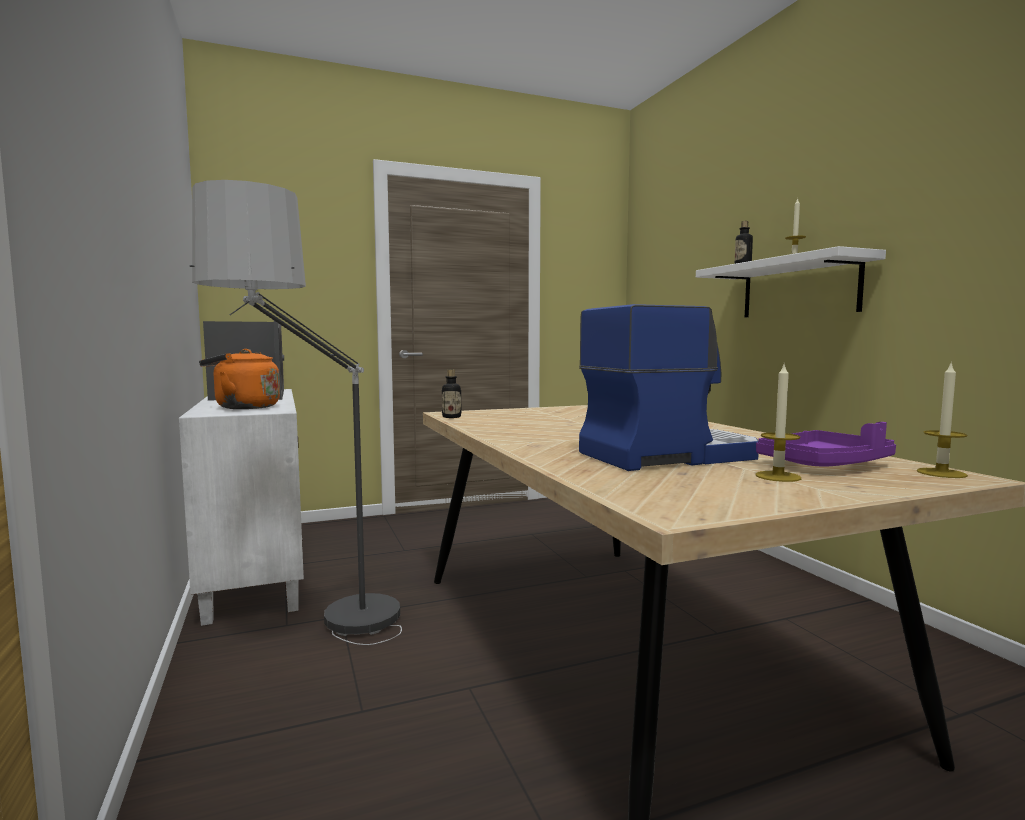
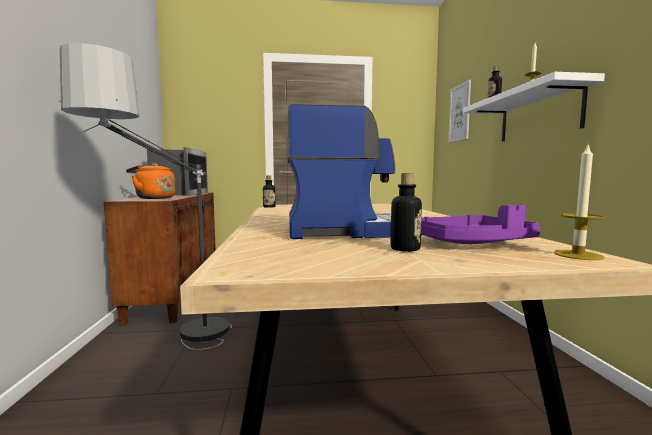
camera: 15 degrees right, 0 degrees up
white cabinet [179,389,304,626] -> brown cabinet [104,193,216,325]
candle [755,364,801,482] -> bottle [391,173,422,252]
none -> picture [448,79,471,143]

